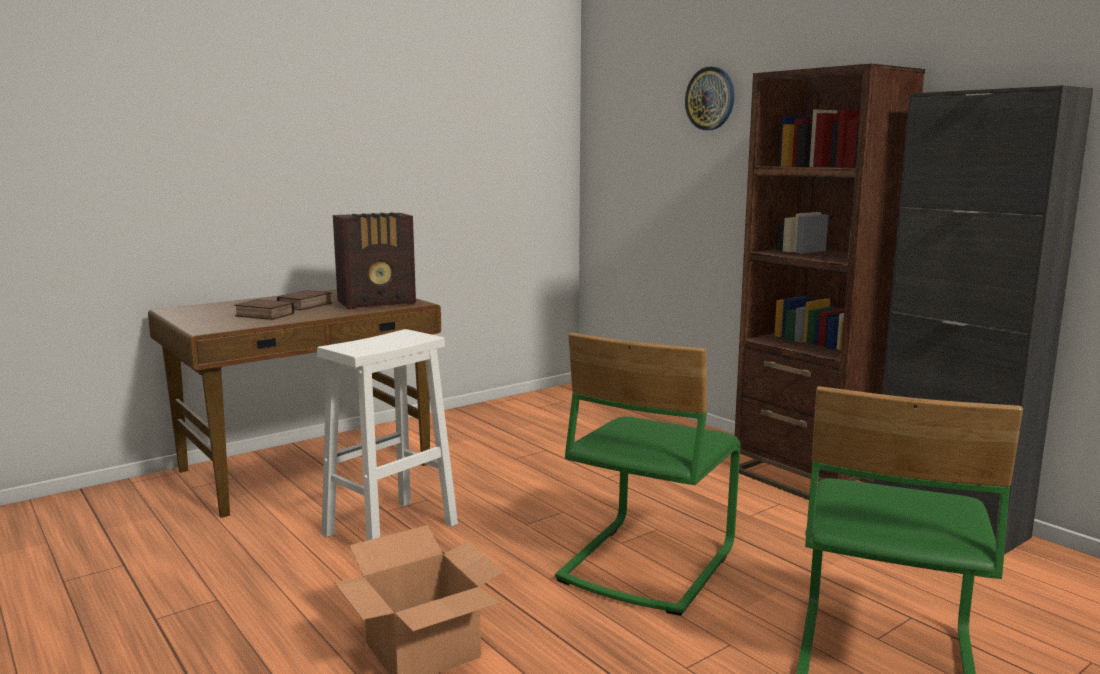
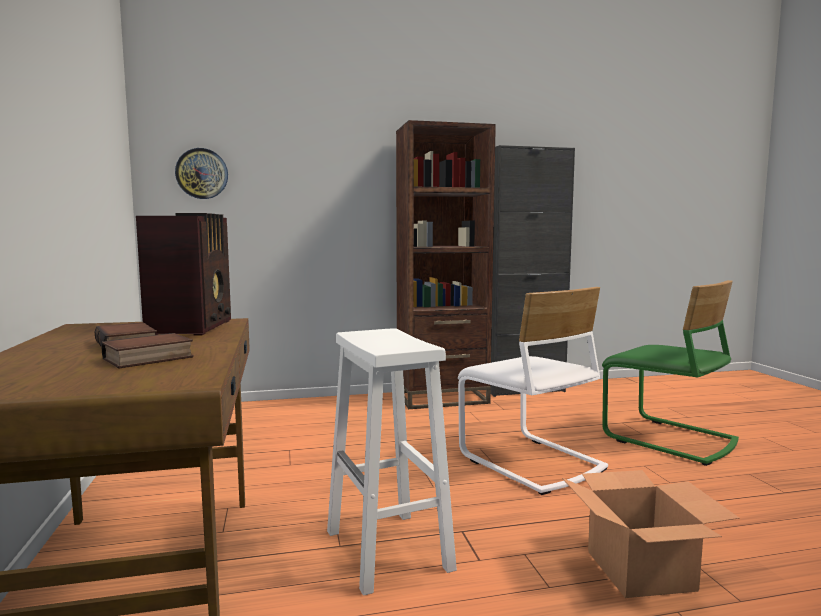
camera: 65 degrees left, 5 degrees down
green chair [555,333,741,616] -> white chair [458,287,608,495]
wall clock [685,67,735,130] -> wall clock moved to [175,148,228,199]

